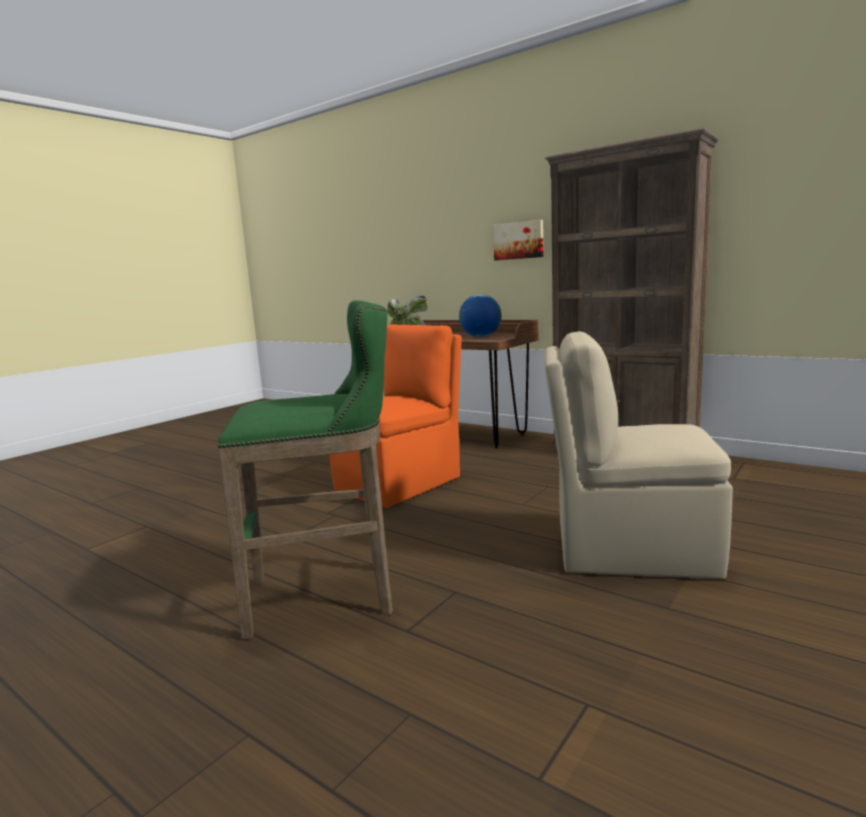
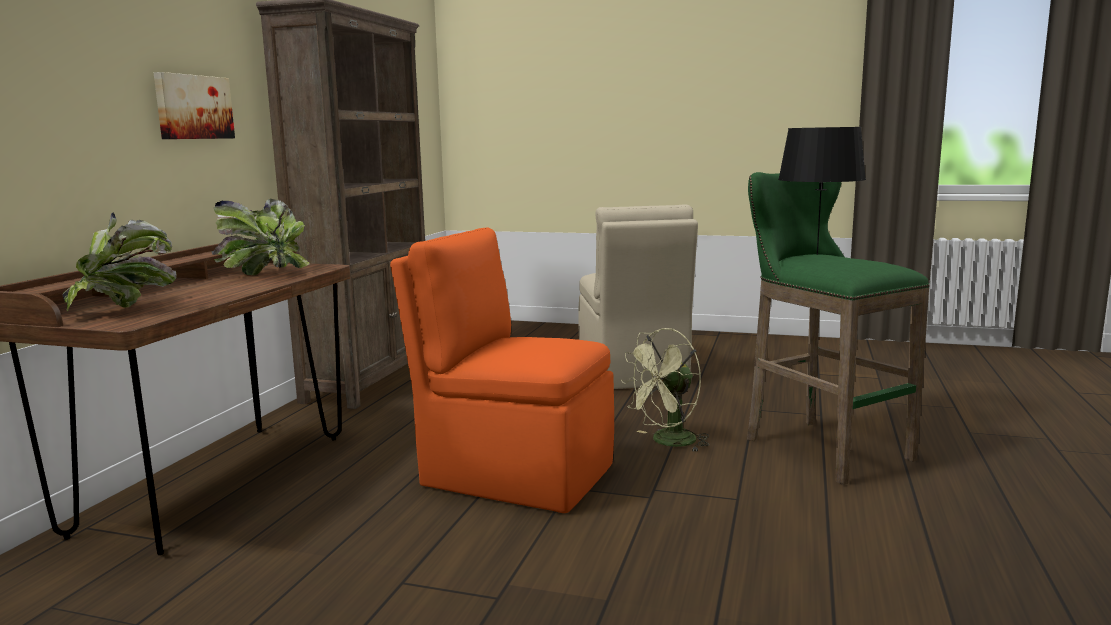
camera: 110 degrees left, 0 degrees up
globe [459,294,502,337] -> potted plant [211,198,310,275]
none -> green fan [621,328,709,451]
none -> black table lamp [778,127,866,255]

